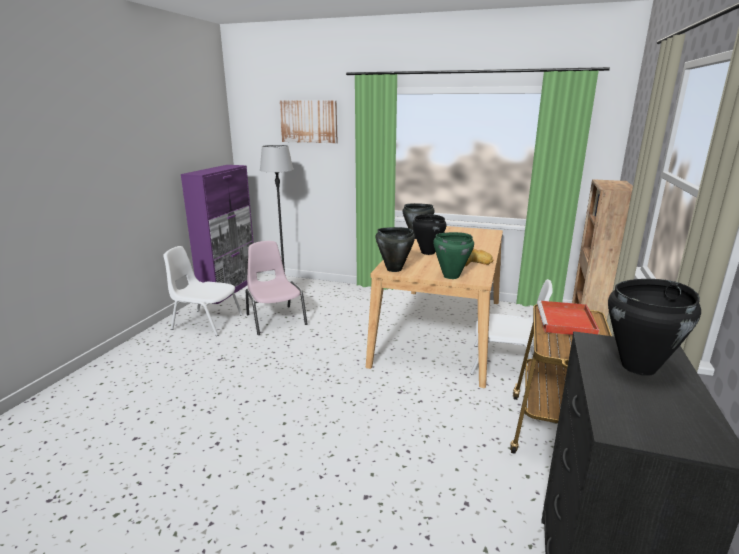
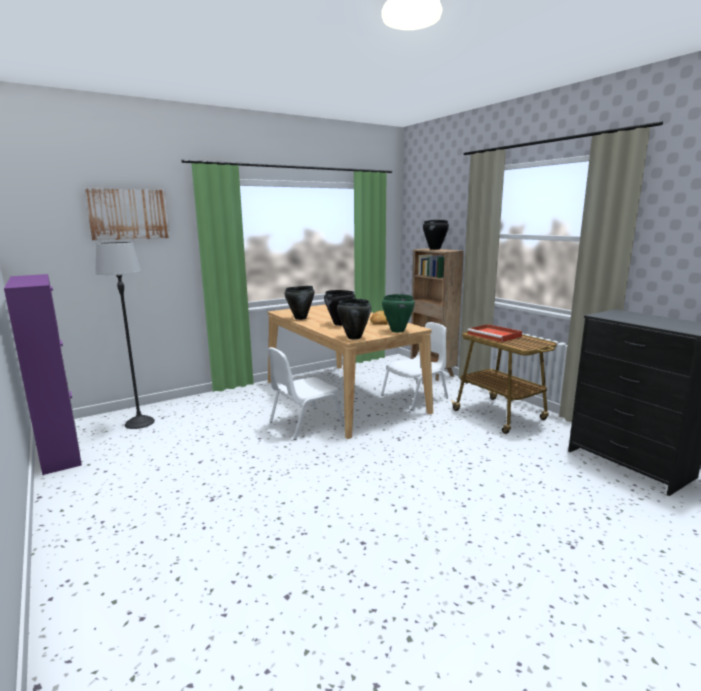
camera: 50 degrees left, 5 degrees down
white chair [163,246,243,336] -> white chair moved to [268,347,345,440]
pink chair [246,241,308,335] -> none
black cooking pot [608,279,701,376] -> black cooking pot moved to [423,220,449,250]

